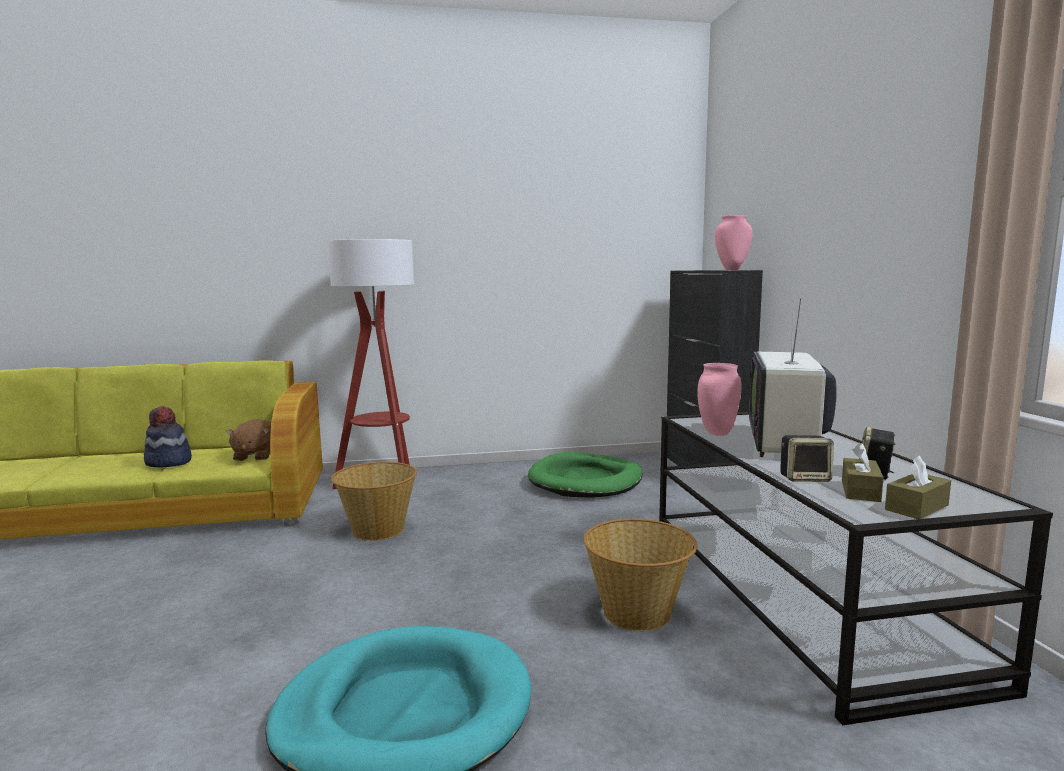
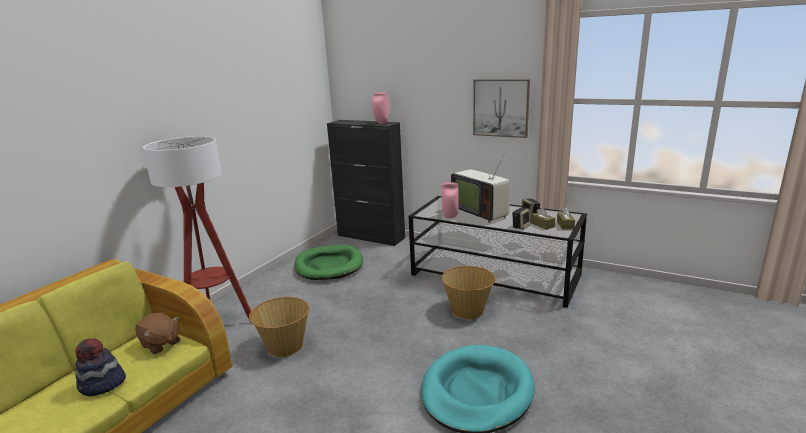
camera: 50 degrees left, 10 degrees up
none -> picture [473,79,530,138]

